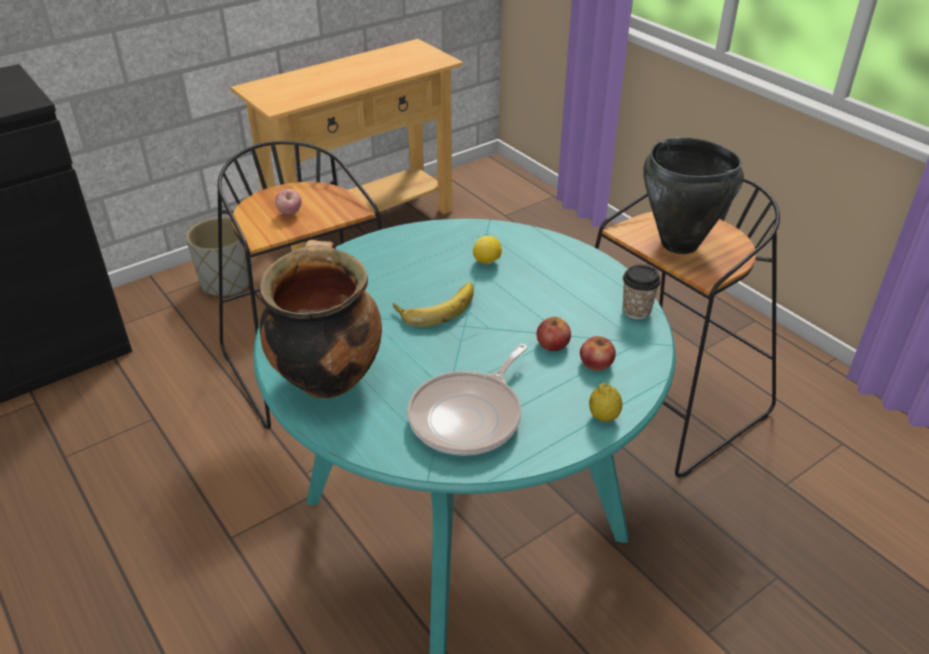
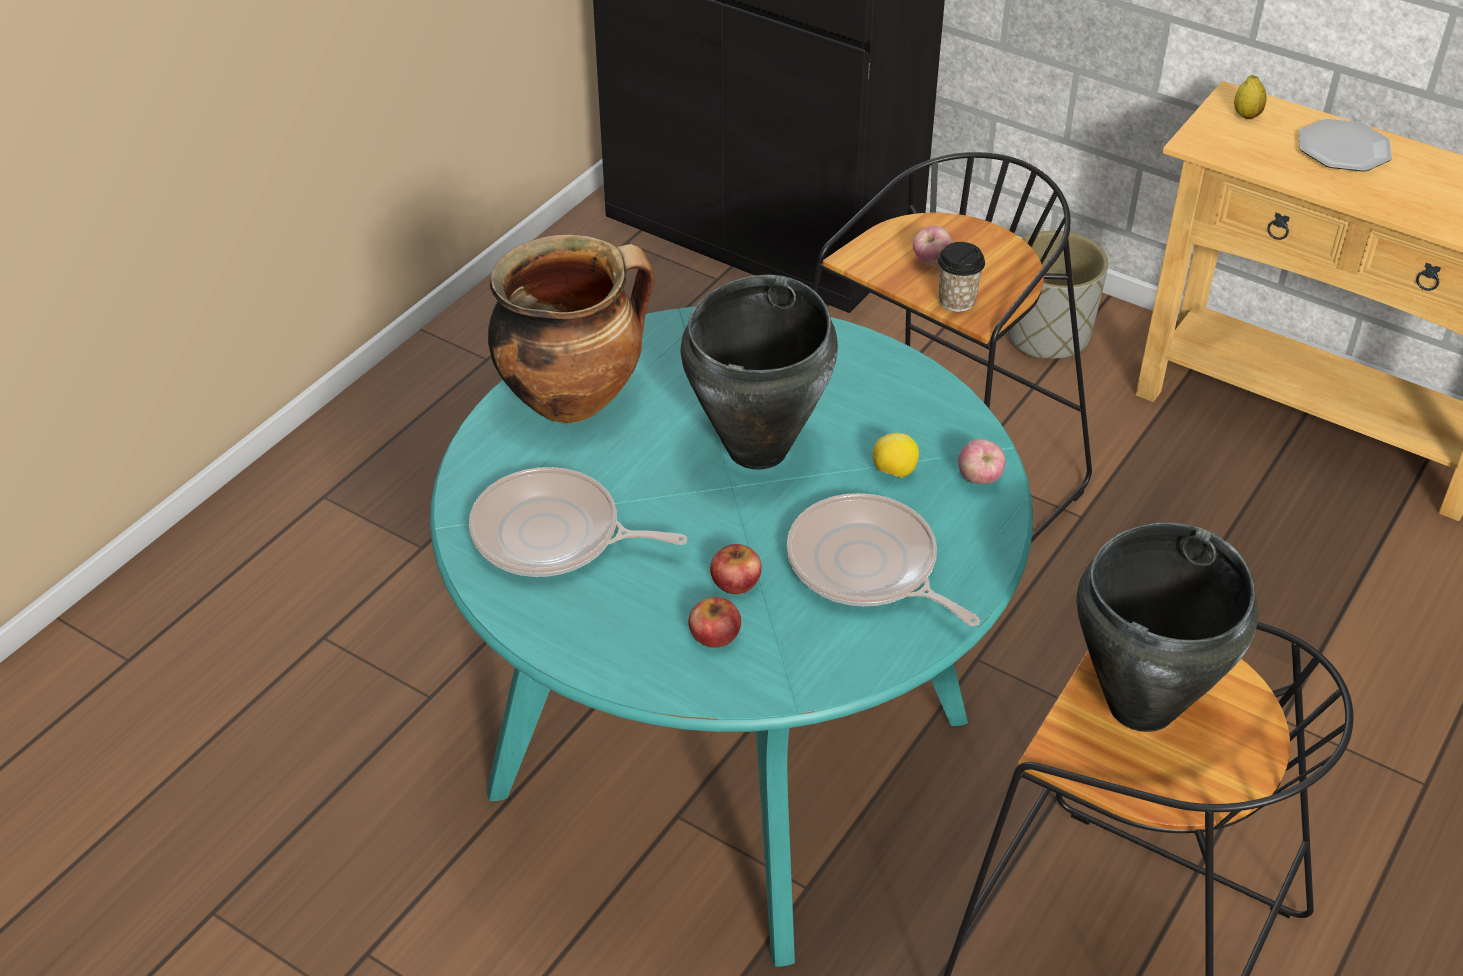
camera: 70 degrees right, 5 degrees up
banana [393,282,474,327] -> black cooking pot [681,275,838,470]
lemon [589,383,622,422] -> lemon moved to [1234,75,1267,119]
cup [623,265,661,319] -> cup moved to [938,242,985,312]
none -> frying pan [787,493,980,626]
none -> apple [958,439,1006,484]
none -> plate [1299,119,1392,172]

